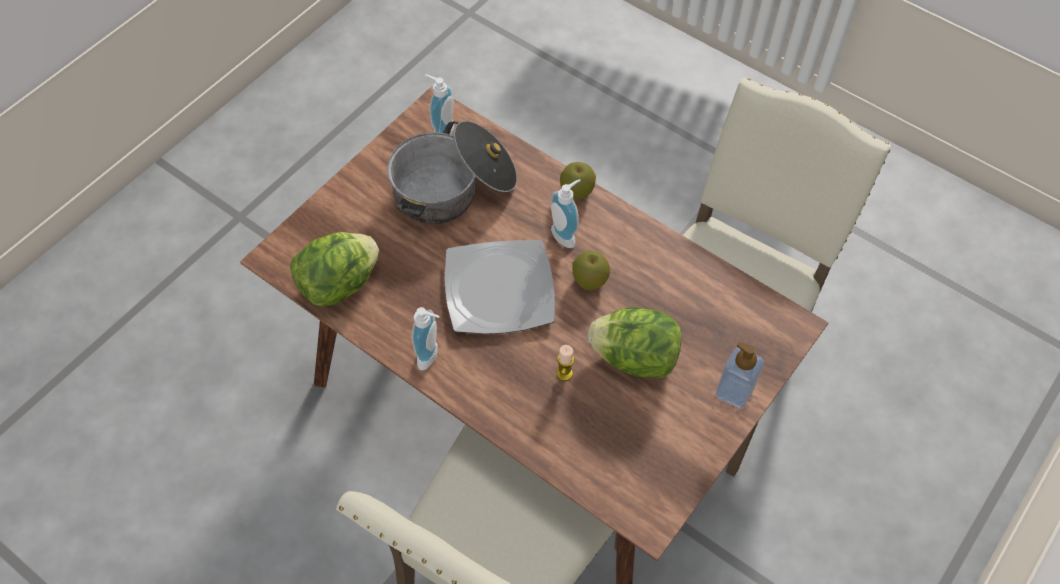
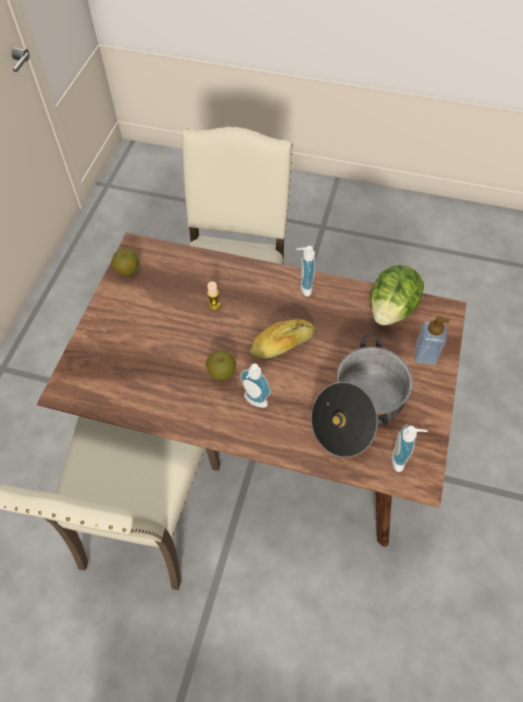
camera: 160 degrees right, 0 degrees up
plate [445,240,555,334] -> bread [250,319,315,359]
apple [560,162,596,199] -> apple moved to [112,248,139,276]
lettuce [588,307,682,378] -> none
soap dispenser [716,342,764,409] -> soap dispenser moved to [414,316,450,365]

